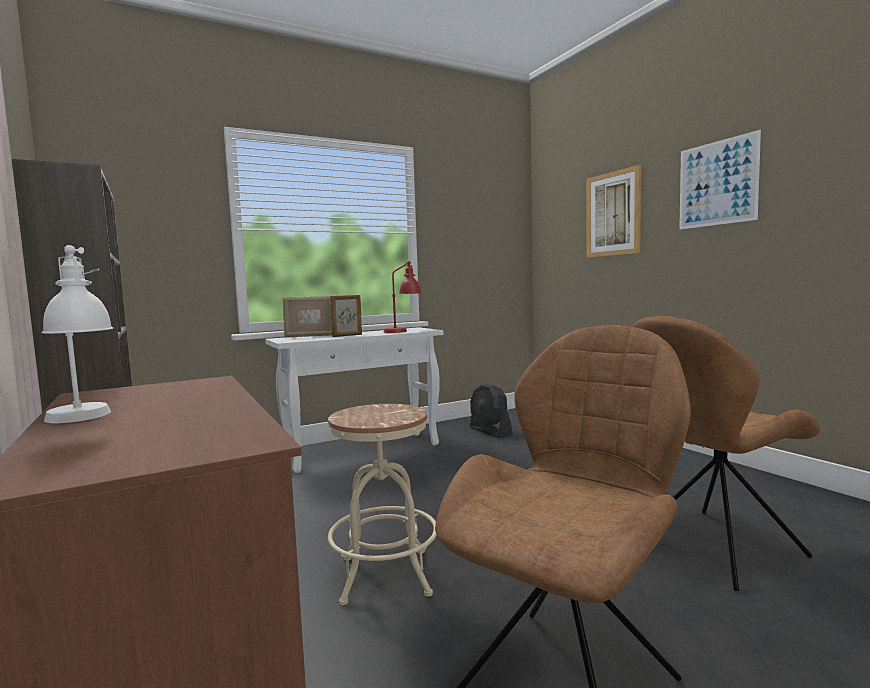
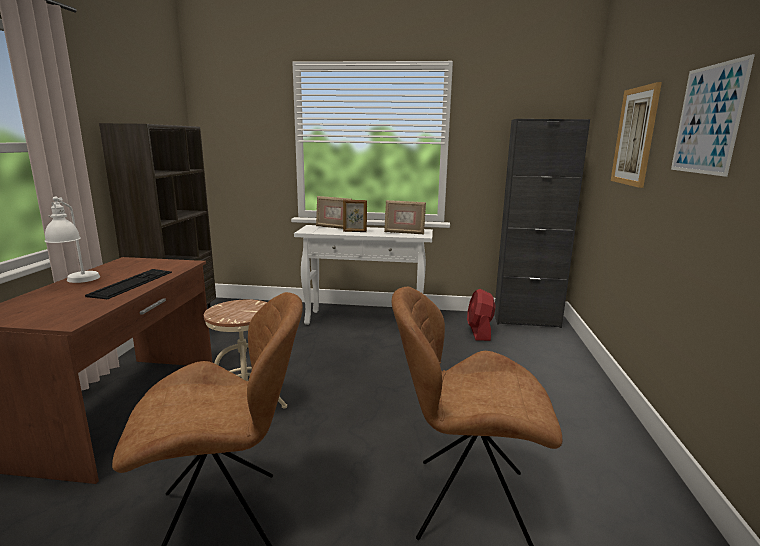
camera: 35 degrees right, 10 degrees up
red table lamp [384,261,421,333] -> picture frame [384,200,426,234]
black fan [470,383,512,438] -> red fan [467,289,495,341]
none -> keyboard [85,269,172,299]
none -> black cabinet [494,119,590,328]

